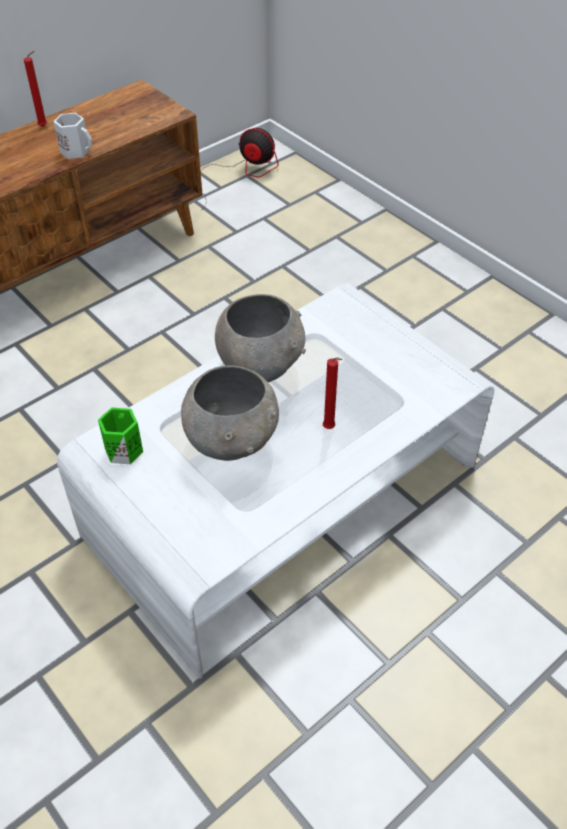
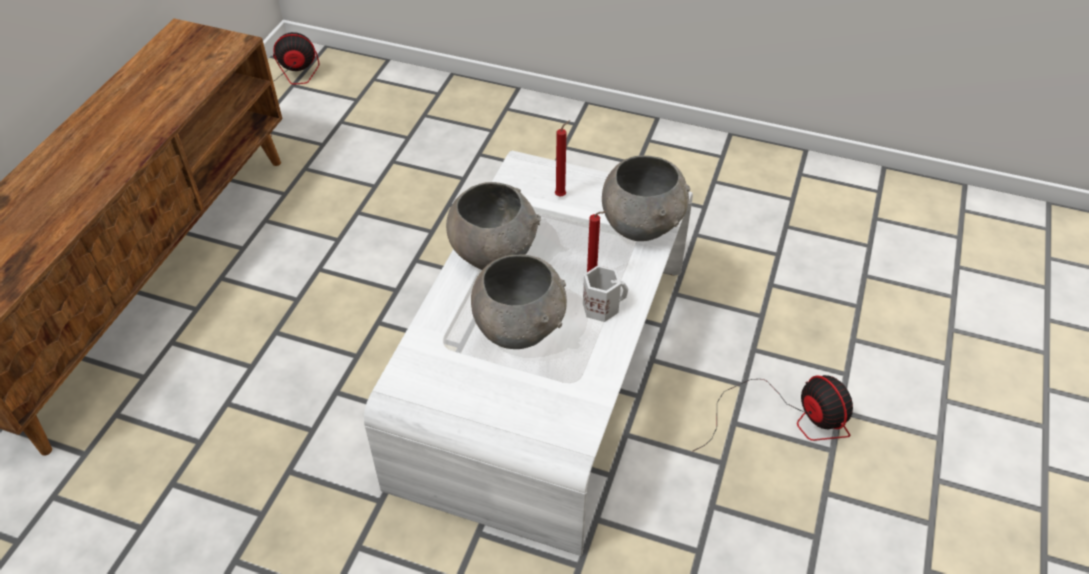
camera: 30 degrees left, 0 degrees up
red candle [24,51,47,127] -> red candle moved to [555,120,570,196]
white mug [53,113,92,159] -> white mug moved to [583,265,628,322]
green mug [98,408,143,464] -> none
none -> grey bowl [602,155,690,241]
none -> fan [693,375,853,451]

